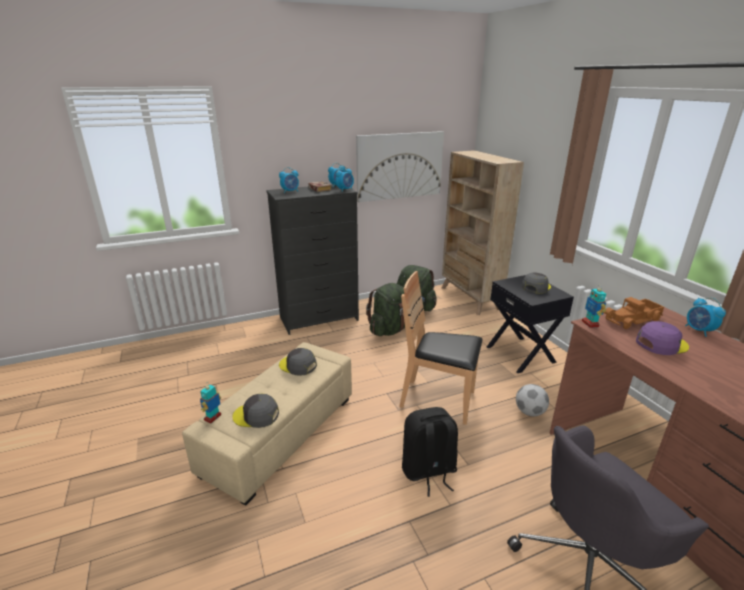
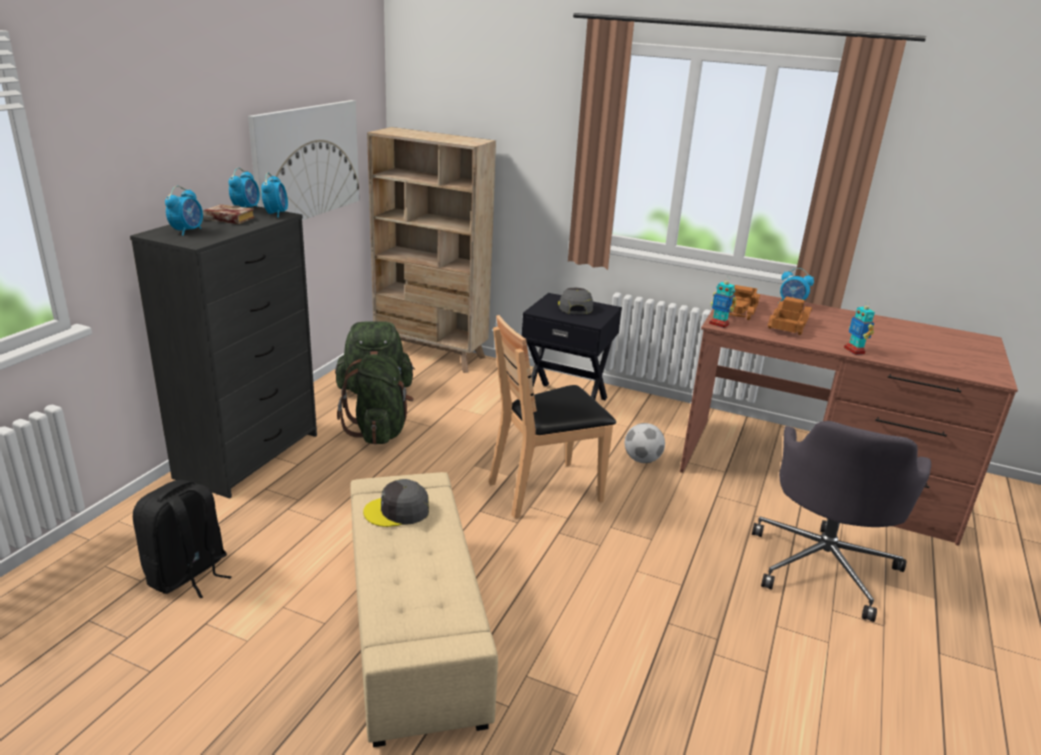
camera: 45 degrees left, 0 degrees up
toy robot [200,382,221,423] -> toy robot moved to [844,301,875,355]
grey cap [232,394,279,428] -> none
black backpack [402,407,458,497] -> black backpack moved to [133,480,232,598]
purple cap [636,321,689,355] -> toy truck [768,296,812,335]

